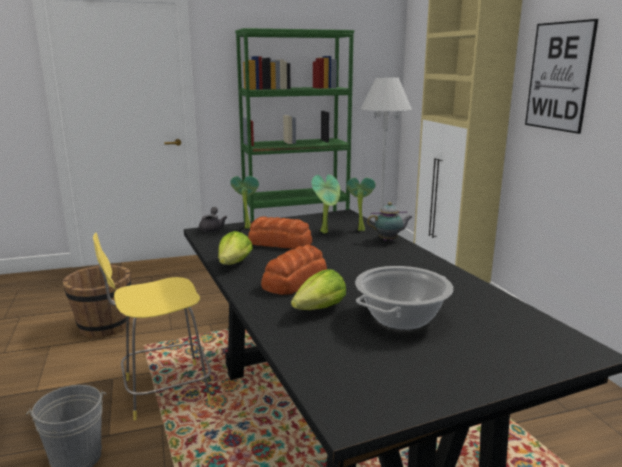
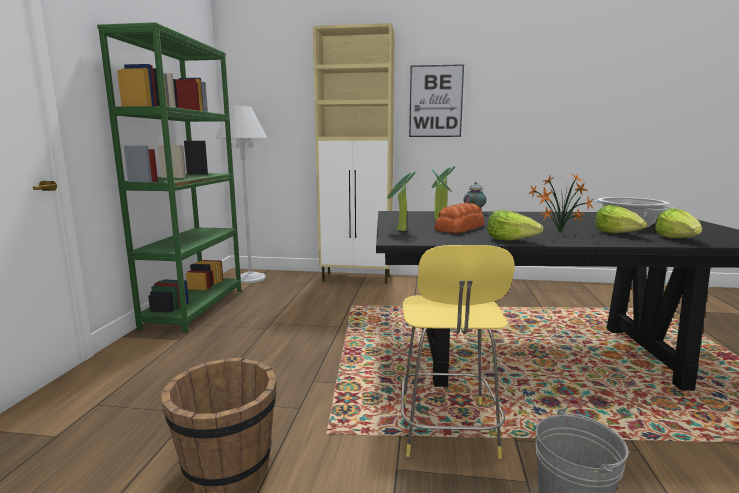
camera: 65 degrees left, 5 degrees down
grey teapot [199,207,227,232] -> none
bread [261,245,327,295] -> potted plant [528,173,594,232]
none -> lettuce [655,208,702,238]

